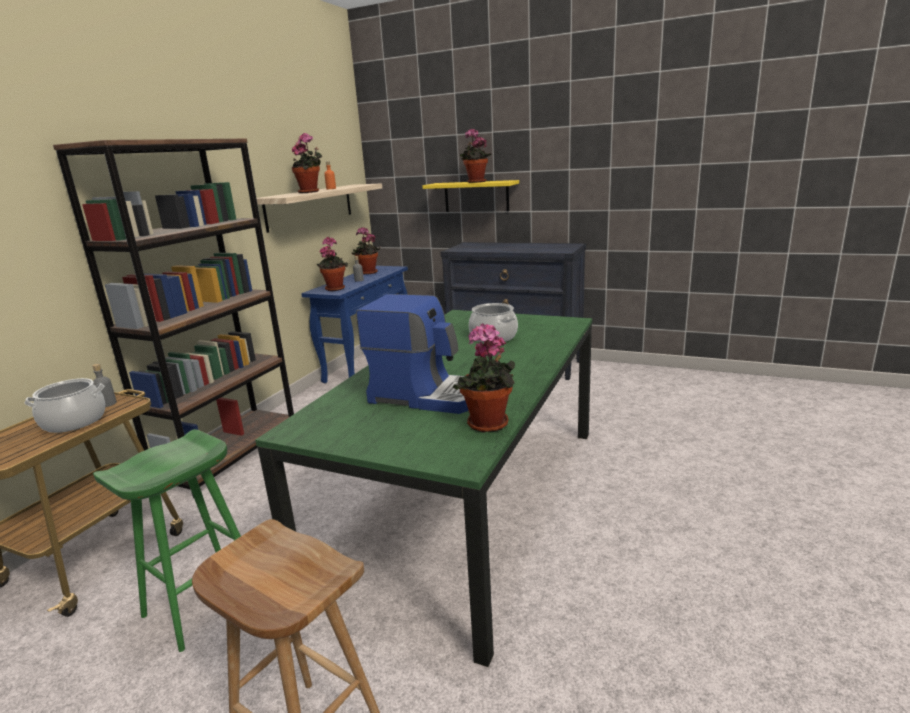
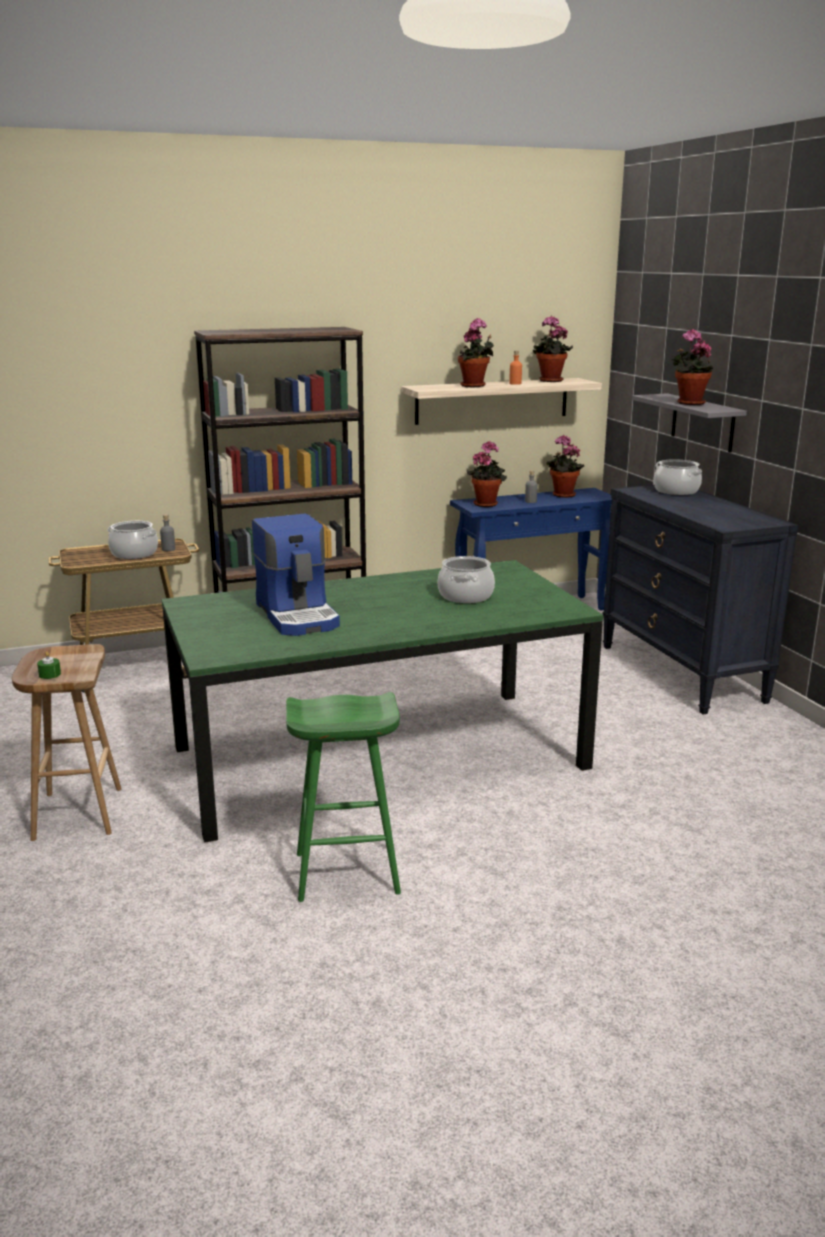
camera: 45 degrees right, 0 degrees up
green stool [93,429,241,652] -> green stool moved to [286,692,401,902]
yellow shelf [422,180,519,212] -> grey shelf [632,393,747,452]
potted plant [453,323,515,432] -> potted plant moved to [533,316,573,382]
none -> green candle [37,652,61,679]
none -> cooking pot [654,459,702,495]

